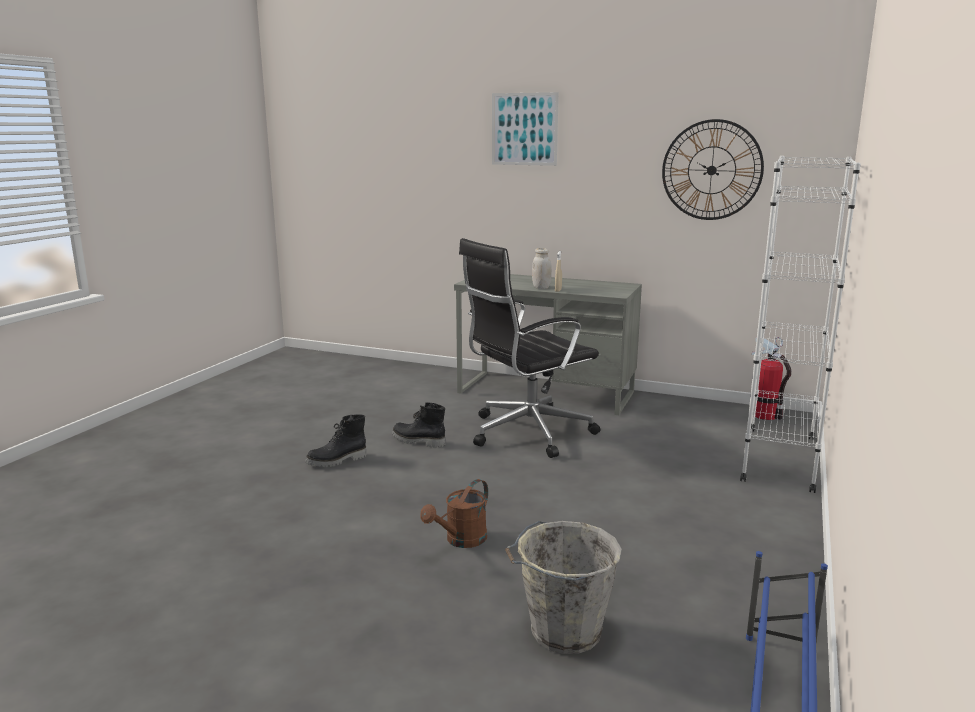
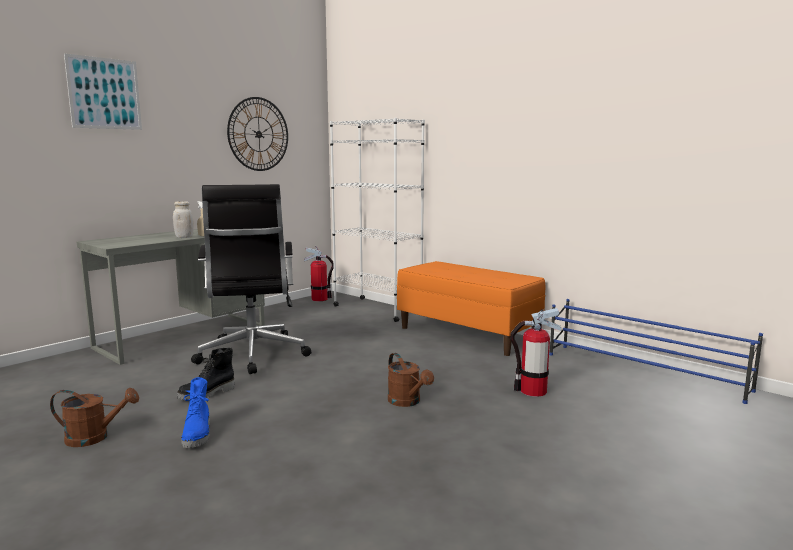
camera: 70 degrees left, 5 degrees down
black boot [306,414,367,467] -> blue boot [181,377,210,448]
grey bucket [505,521,622,654] -> fire extinguisher [510,308,562,397]
none -> brown watering can [50,388,139,447]
none -> orange bench [397,261,545,356]

